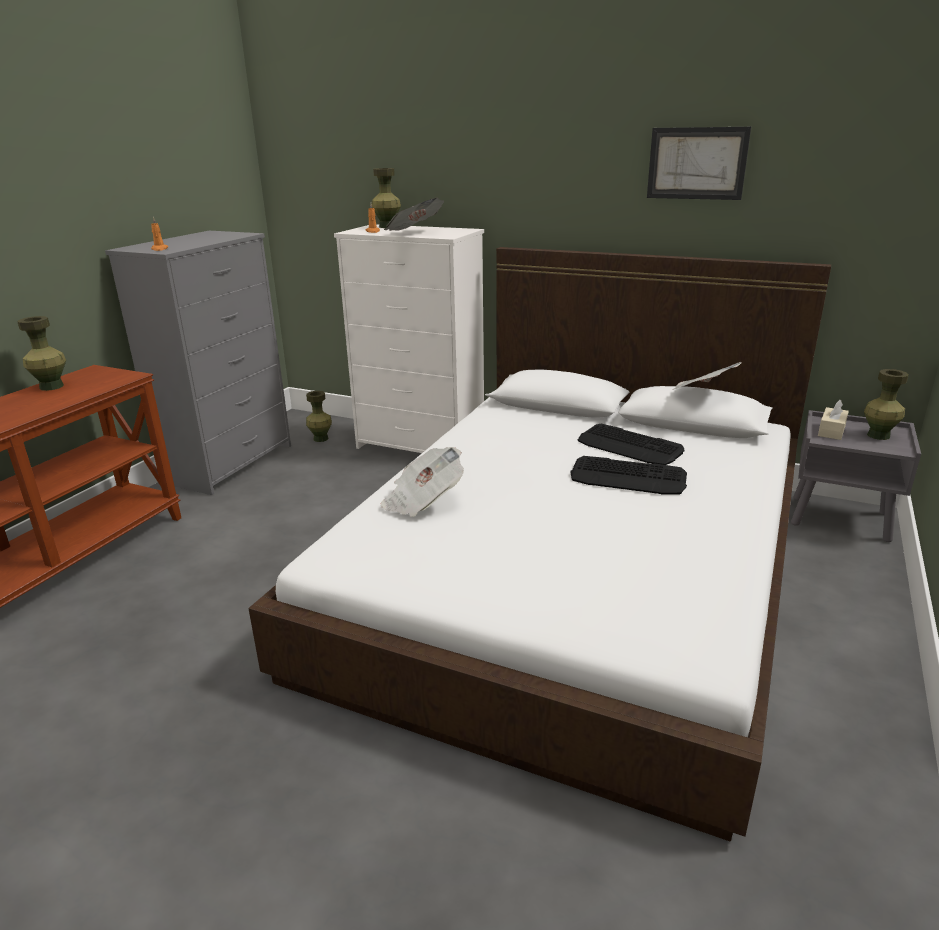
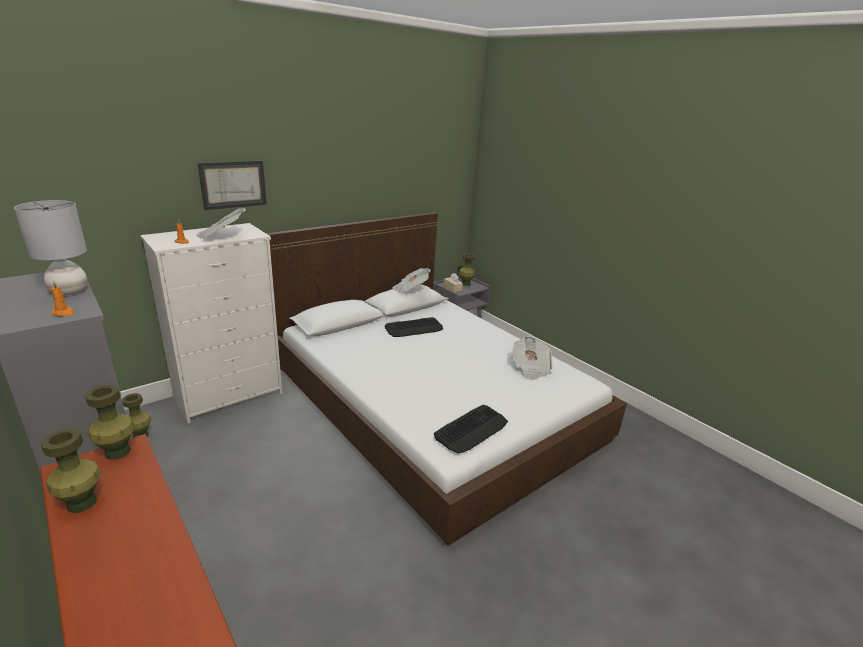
camera: 65 degrees left, 0 degrees up
green vase [372,168,401,228] -> green vase moved to [85,385,135,460]
newspaper [381,447,464,517] -> newspaper moved to [511,336,553,380]
keyboard [570,456,687,495] -> keyboard moved to [434,405,508,454]
picture [647,127,751,200] -> picture moved to [198,161,267,210]
none -> grey table lamp [14,200,88,295]

